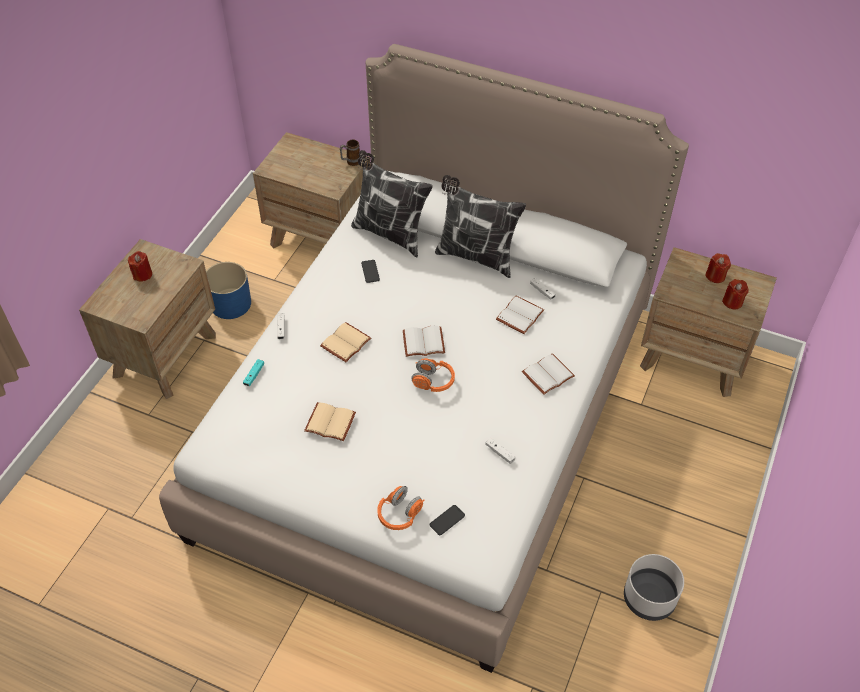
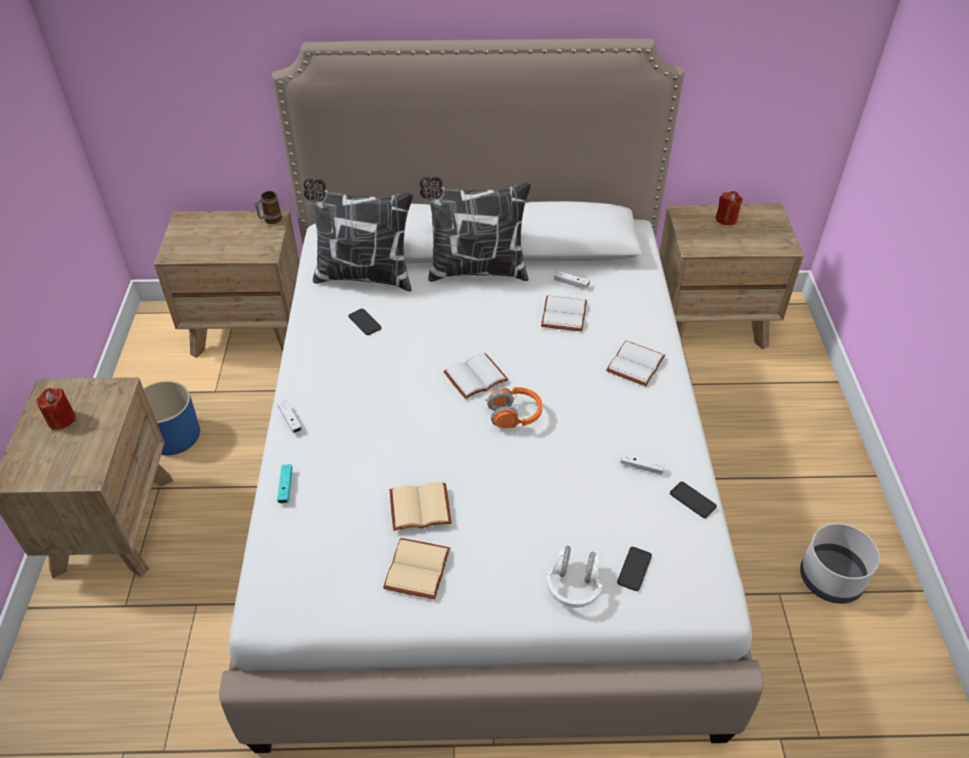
camera: 25 degrees left, 5 degrees down
beige book [320,322,371,362] -> beige book moved to [383,538,450,599]
orange headphones [377,486,424,530] -> white headphones [546,546,602,608]
red candle [722,279,749,309] -> none
none -> phone [670,482,717,518]

